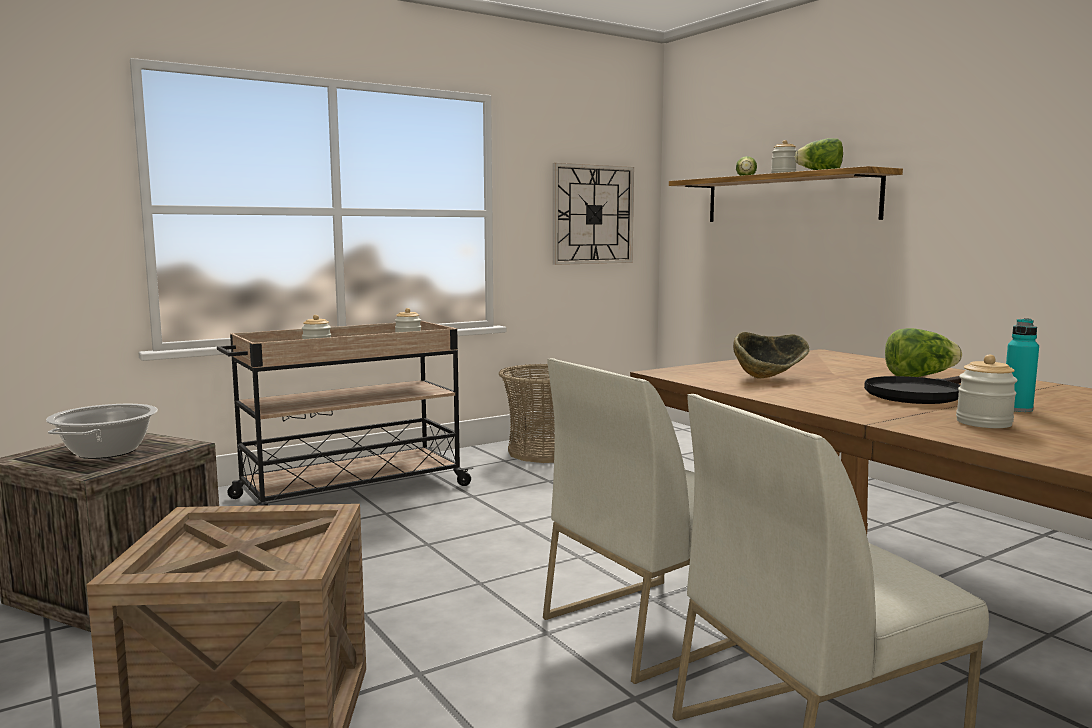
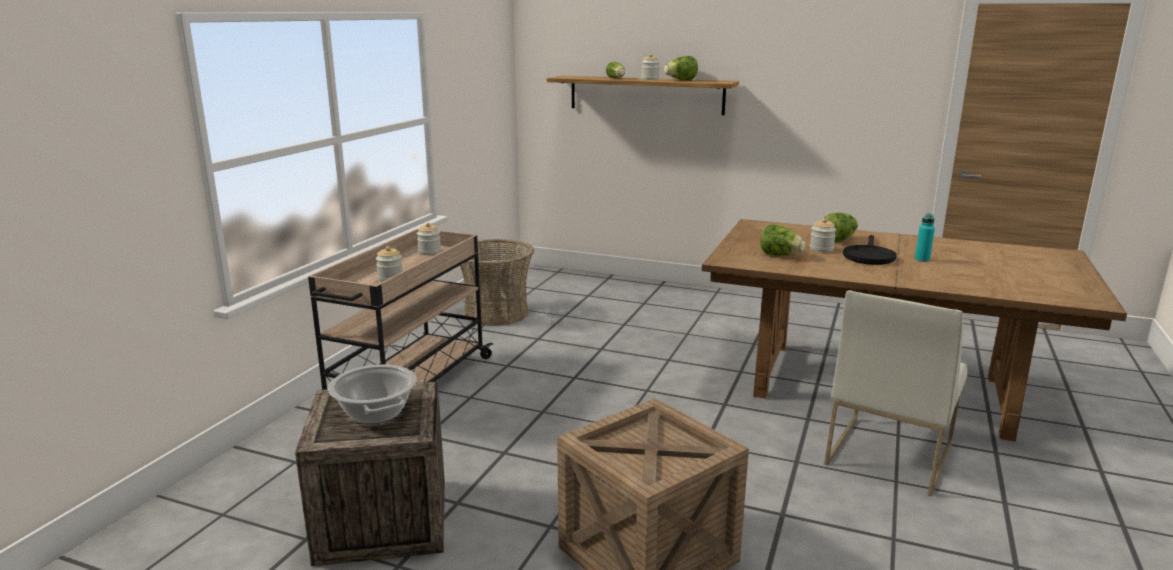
camera: 35 degrees left, 10 degrees up
white chair [543,358,737,684] -> none
wall clock [553,163,634,265] -> none
bowl [733,332,809,379] -> lettuce [760,224,805,256]
jar [956,355,1018,428] -> jar moved to [810,218,836,252]

